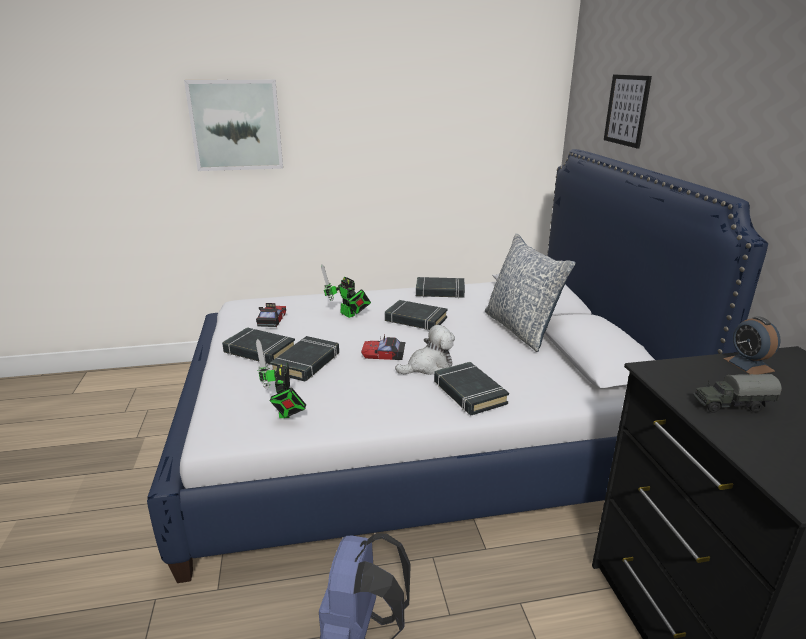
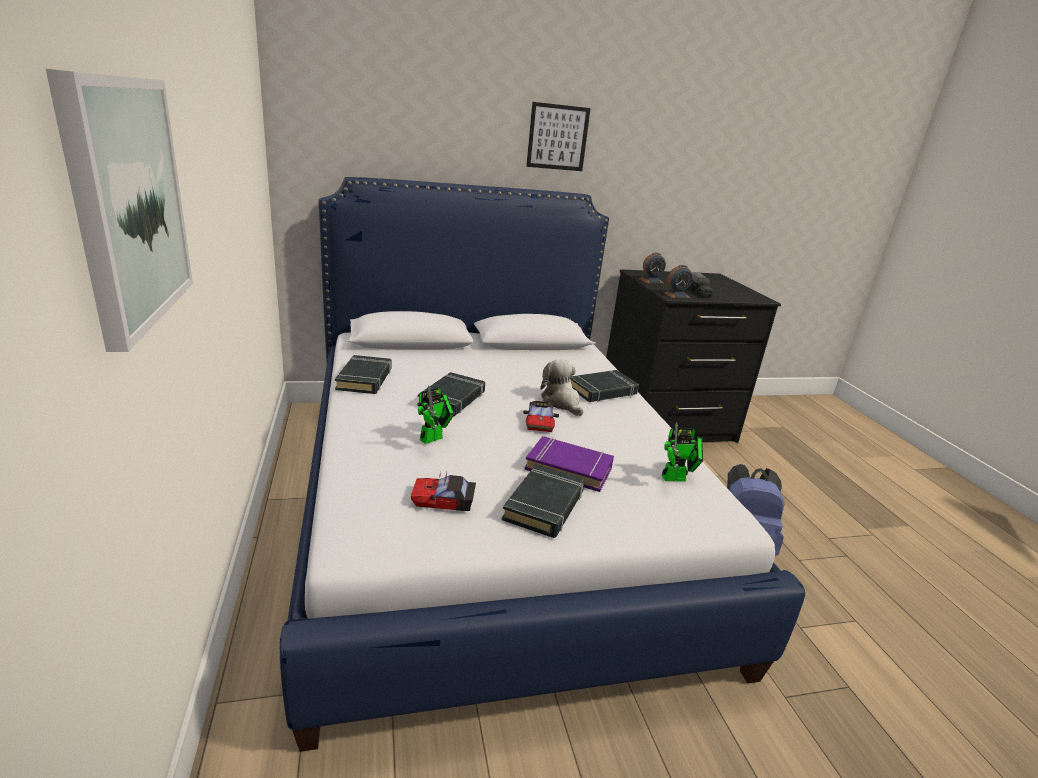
camera: 95 degrees left, 0 degrees up
black book [270,336,339,382] -> purple book [525,436,614,492]
pillow [485,233,576,352] -> none
picture [604,75,652,148] -> picture moved to [526,102,591,171]
none -> alarm clock [663,265,693,298]

